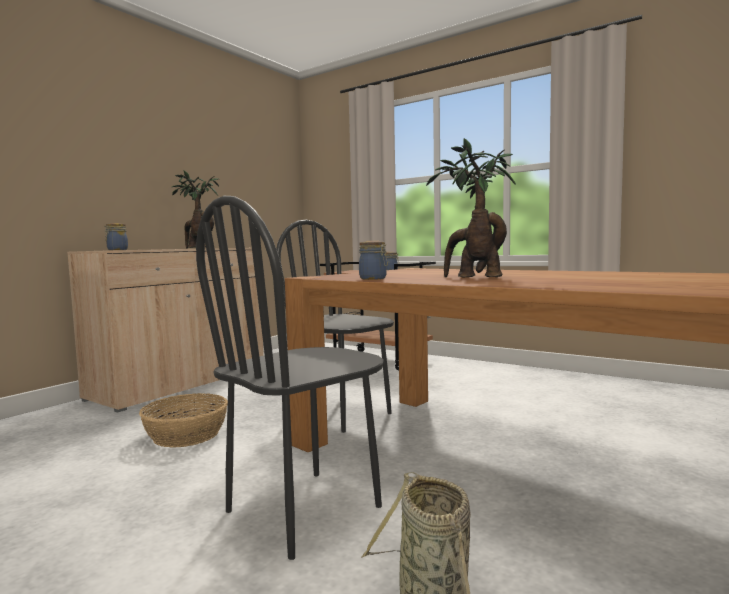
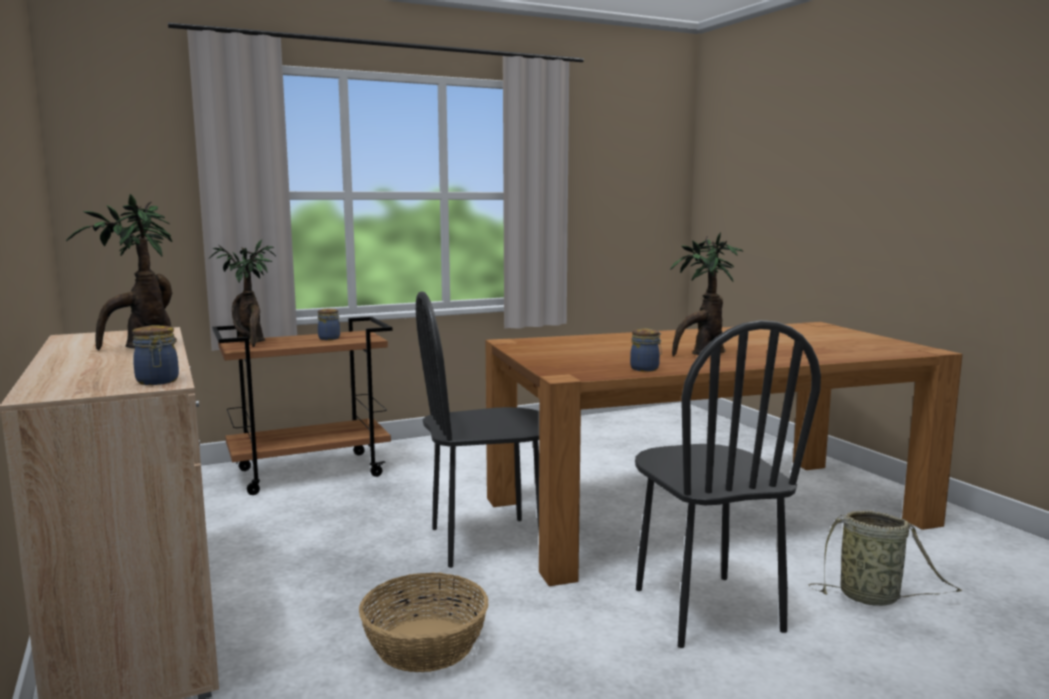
camera: 60 degrees left, 5 degrees up
none -> potted plant [209,240,276,347]

